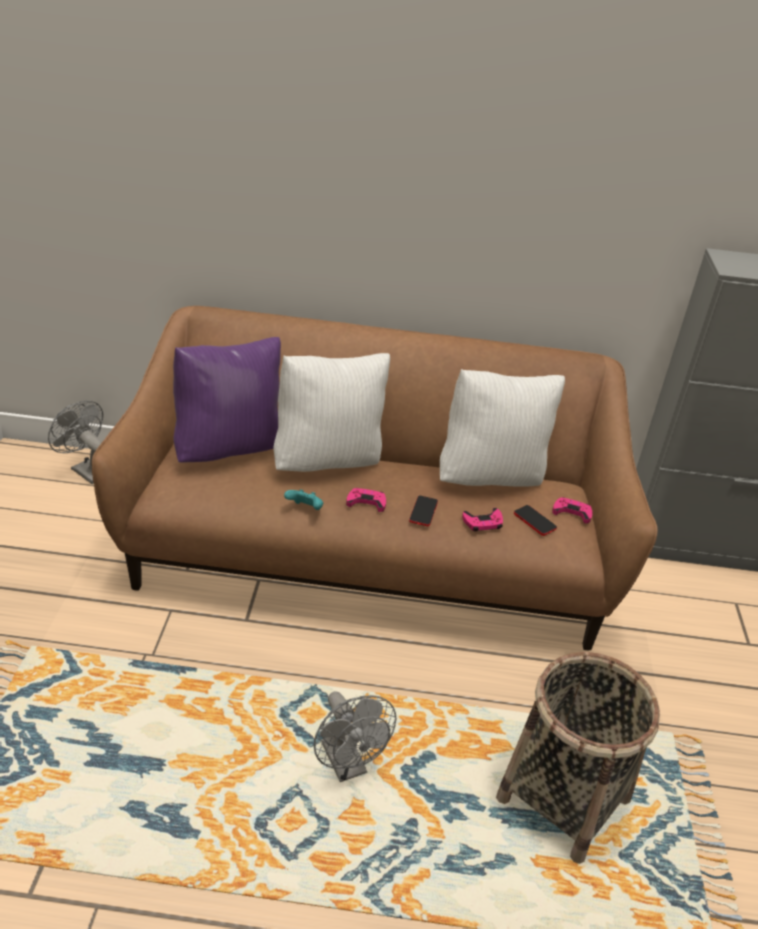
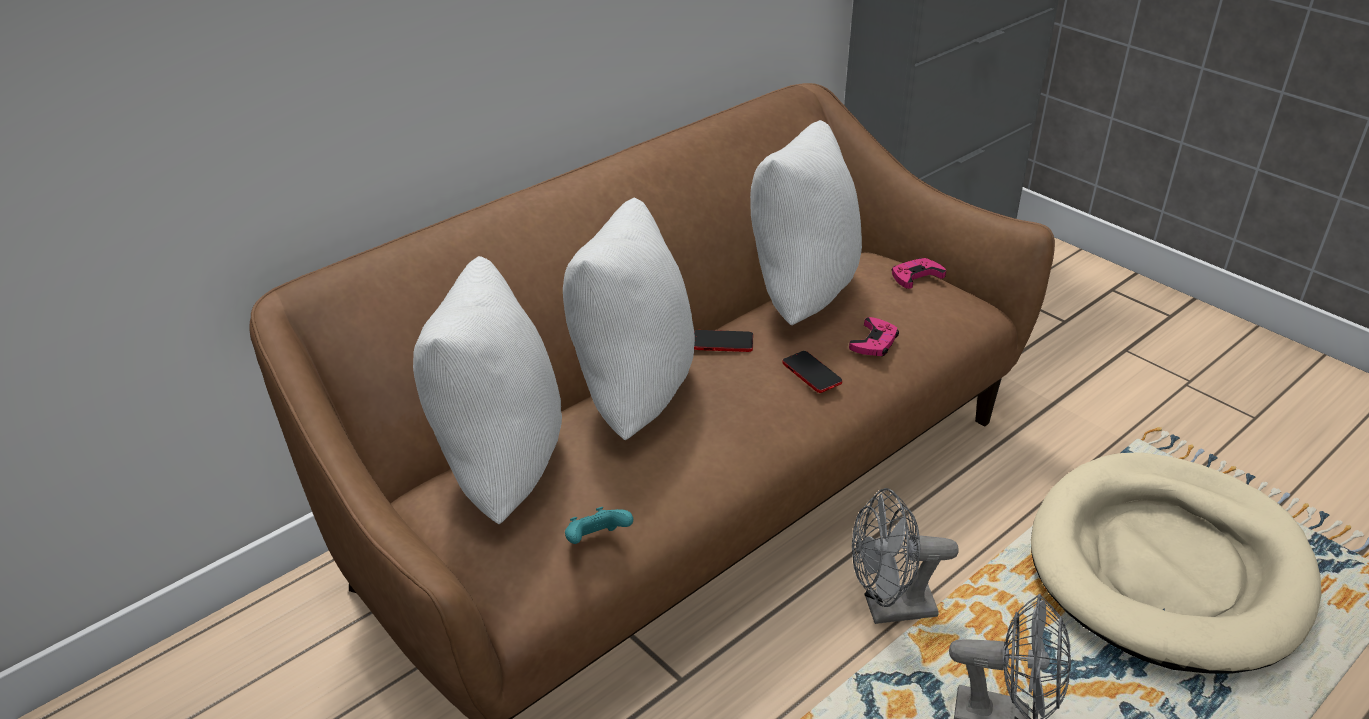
camera: 45 degrees left, 0 degrees up
grey fan [48,401,103,484] -> grey fan moved to [852,488,959,624]
purple pillow [173,337,281,463] -> white pillow [413,256,562,524]
turquoise game controller [284,489,323,510] -> turquoise game controller moved to [565,507,633,544]
pink game controller [346,488,386,512] -> none
basket [496,652,660,864] -> beige dog bed [1031,453,1322,674]
phone [514,505,557,536] -> phone moved to [694,330,753,352]

